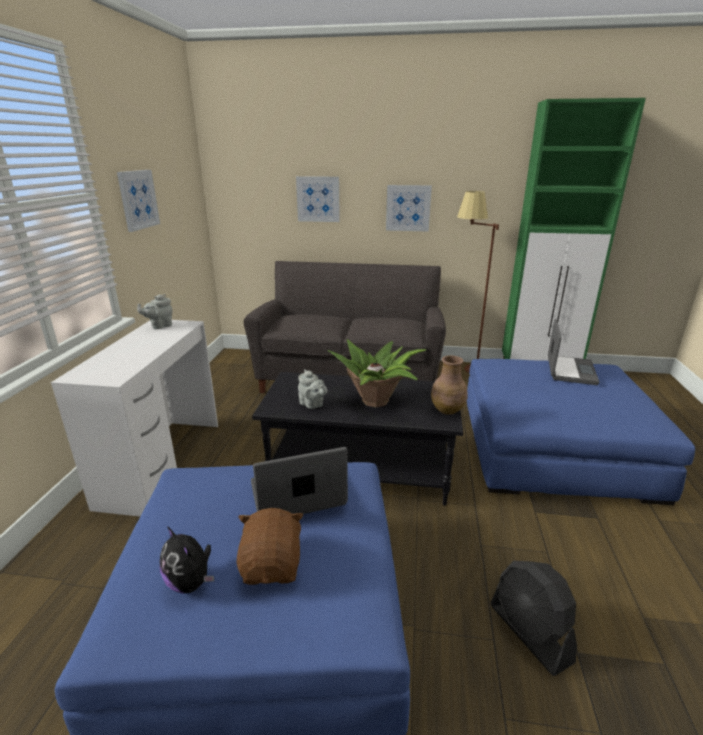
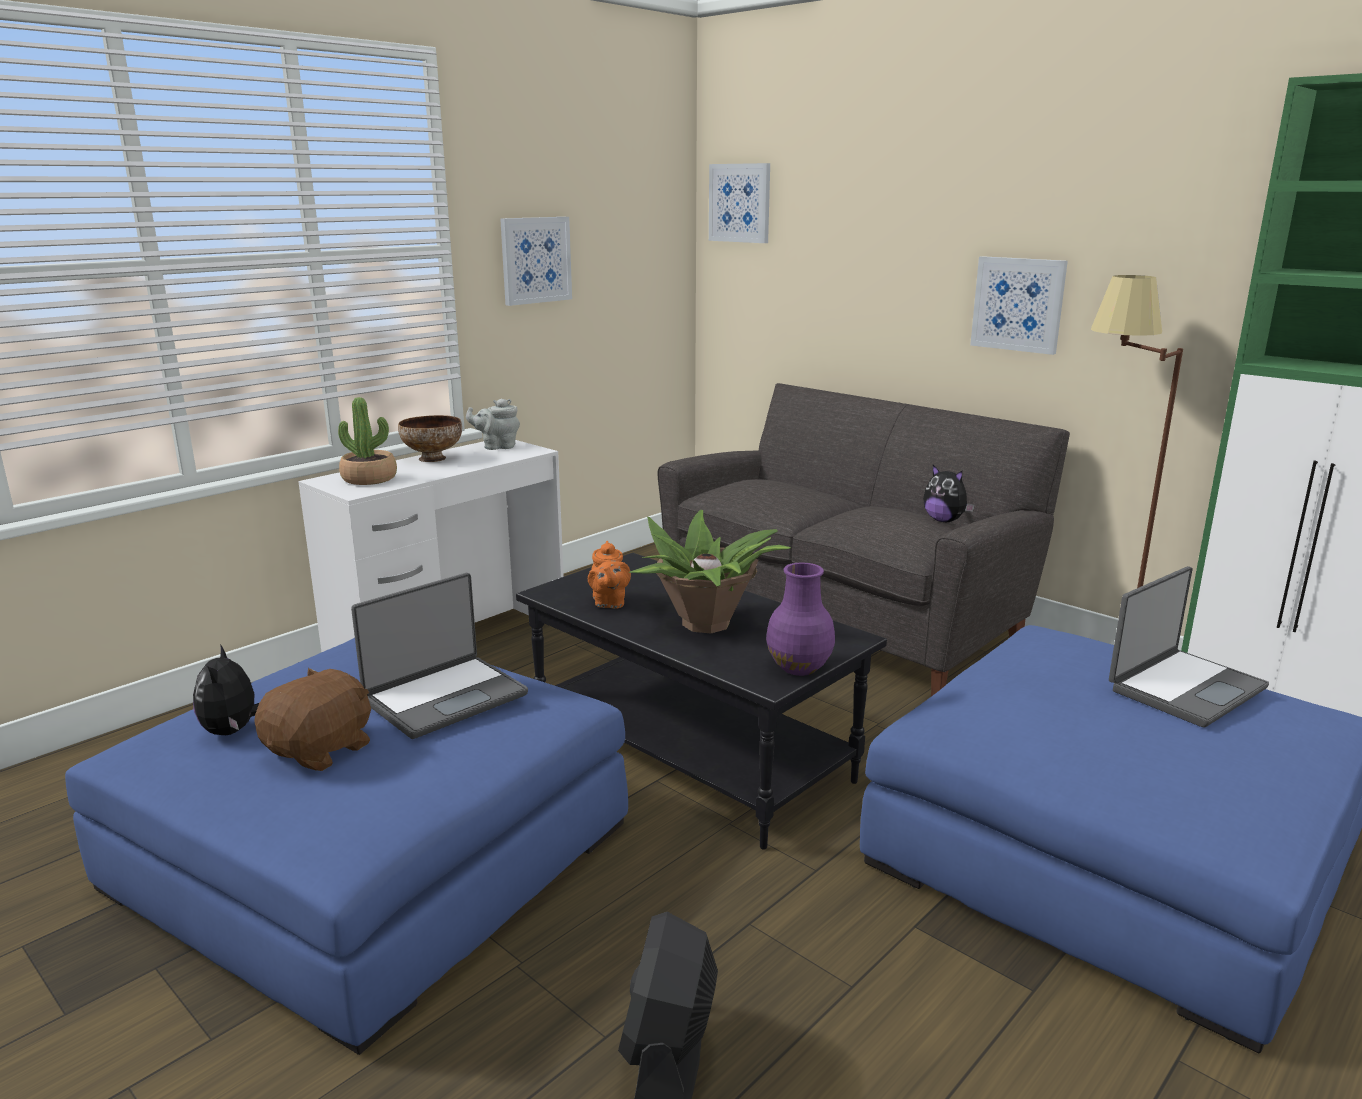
camera: 35 degrees right, 5 degrees down
laptop [251,447,348,514] -> laptop turned 120 degrees clockwise [351,573,528,739]
picture [296,176,340,222] -> picture moved to [709,163,770,243]
grey teapot [298,369,327,409] -> orange teapot [588,541,631,609]
brown vase [431,356,467,415] -> purple vase [766,563,835,676]
none -> potted plant [338,397,397,485]
none -> bowl [398,415,462,462]
none -> plush toy [923,465,975,522]

